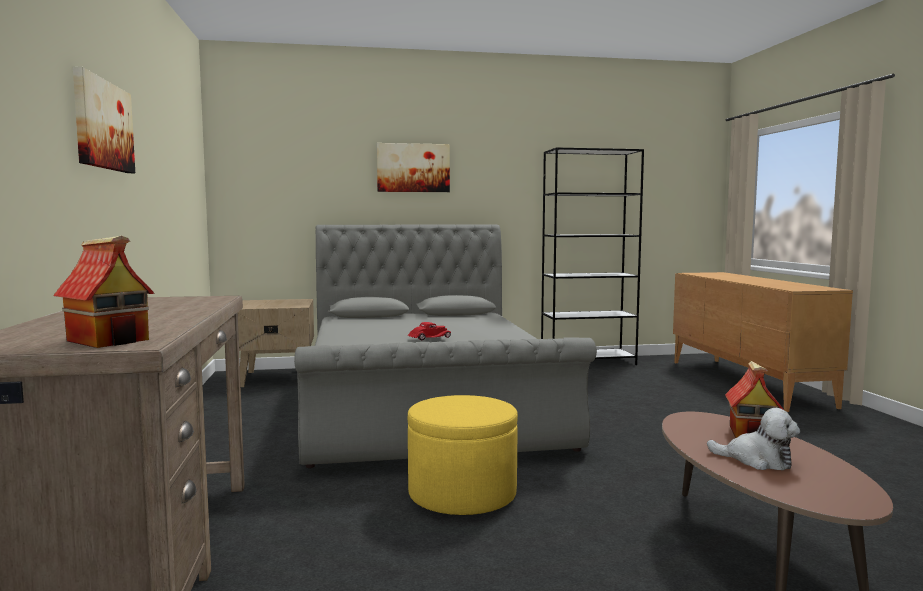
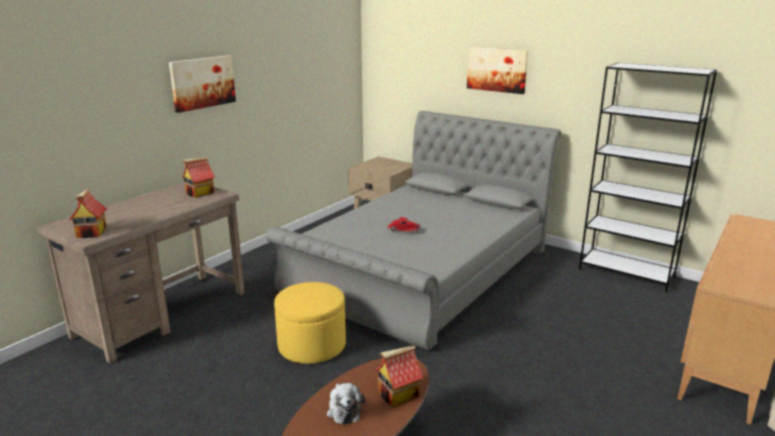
camera: 45 degrees right, 15 degrees up
none -> toy house [182,157,215,198]

